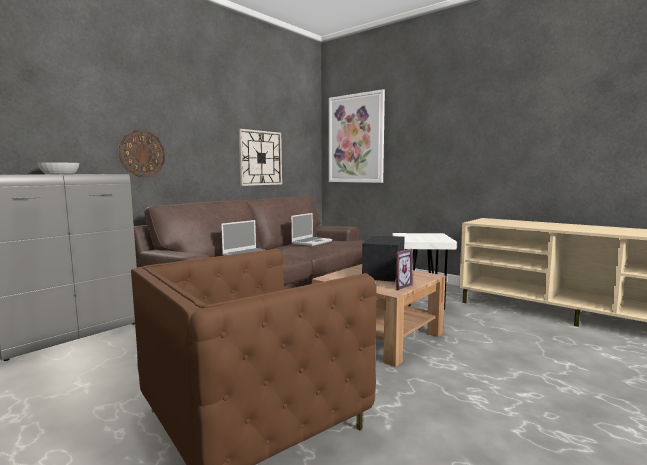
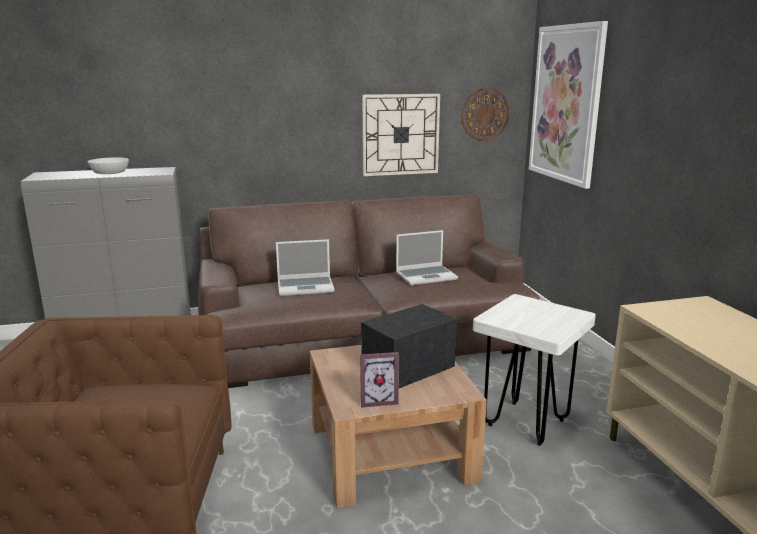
camera: 35 degrees right, 10 degrees up
wall clock [119,130,165,177] -> wall clock moved to [461,88,510,141]

